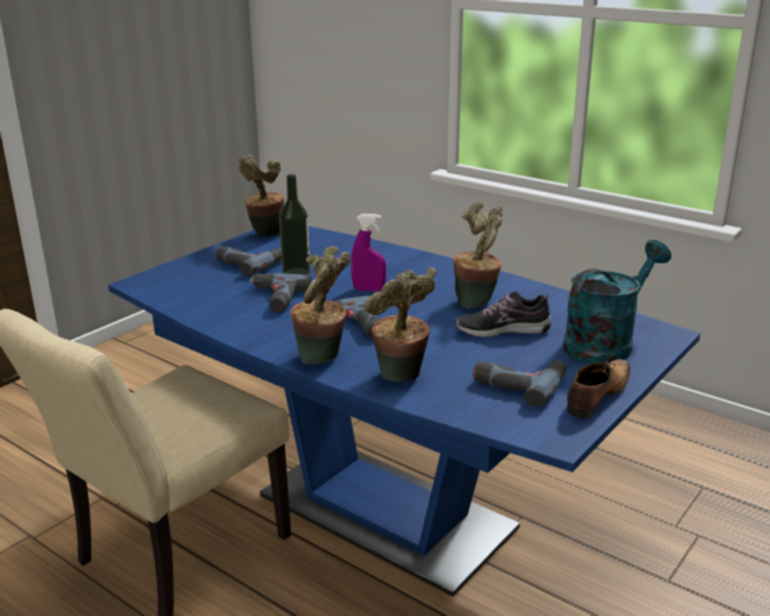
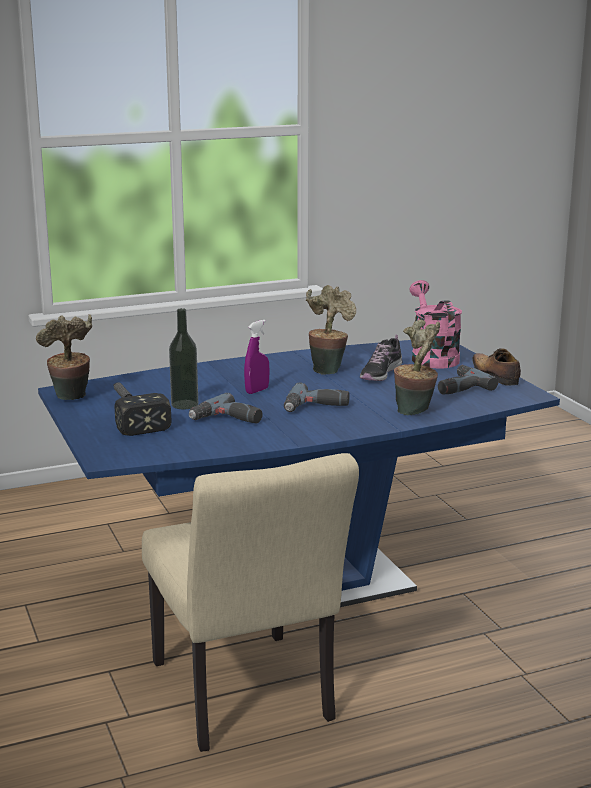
camera: 60 degrees left, 5 degrees down
power drill [215,246,282,276] -> hammer [113,383,172,436]
potted plant [291,246,350,365] -> none
turquoise watering can [563,240,671,364] -> pink watering can [409,280,462,369]

